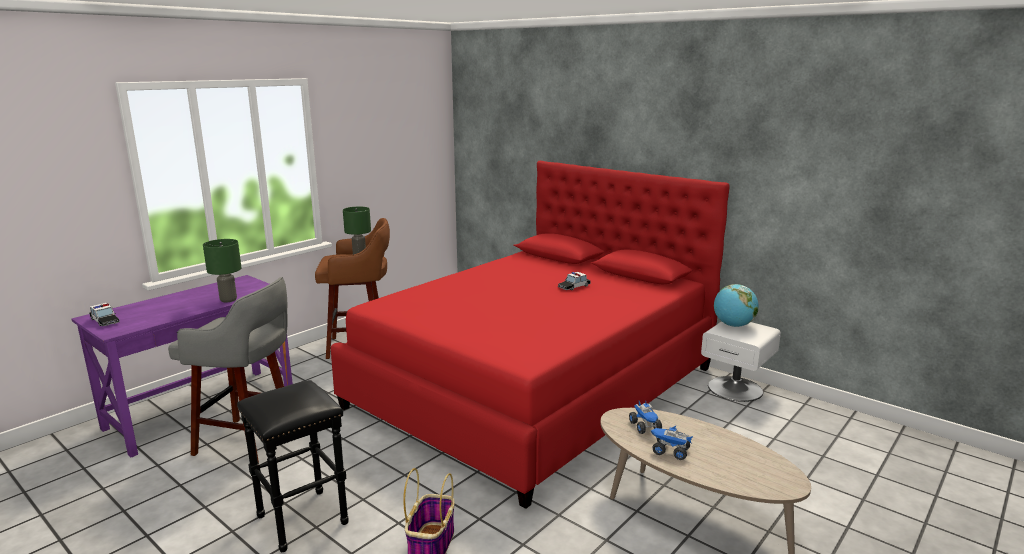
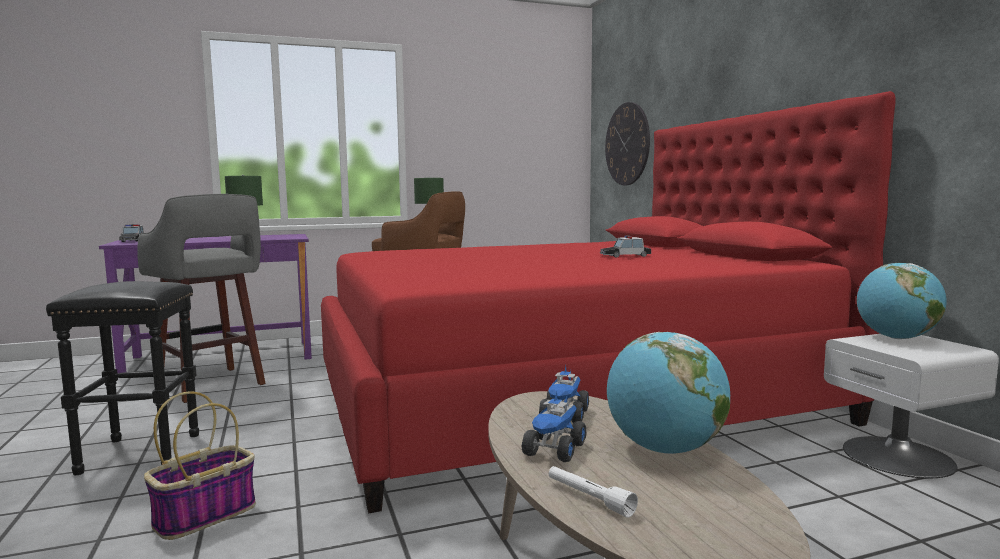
camera: 30 degrees right, 10 degrees down
toy truck [651,426,693,460] -> toy truck turned 120 degrees counterclockwise [522,392,586,462]
none -> white flashlight [549,466,638,518]
none -> wall clock [605,102,650,185]
none -> globe [607,332,730,454]

